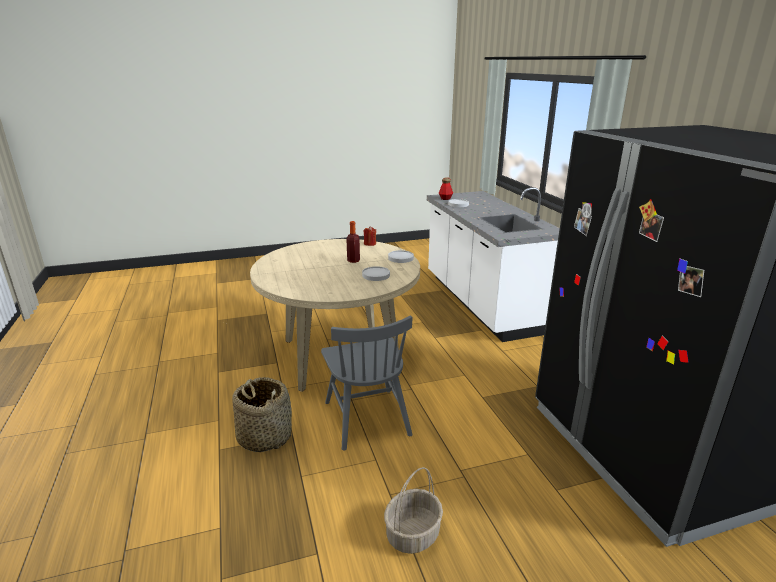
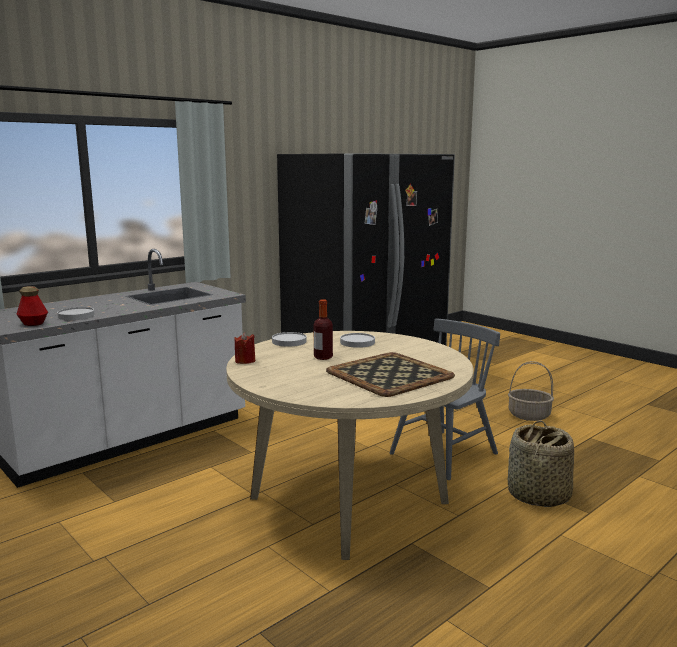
camera: 115 degrees left, 10 degrees down
none -> tray [326,352,455,397]

